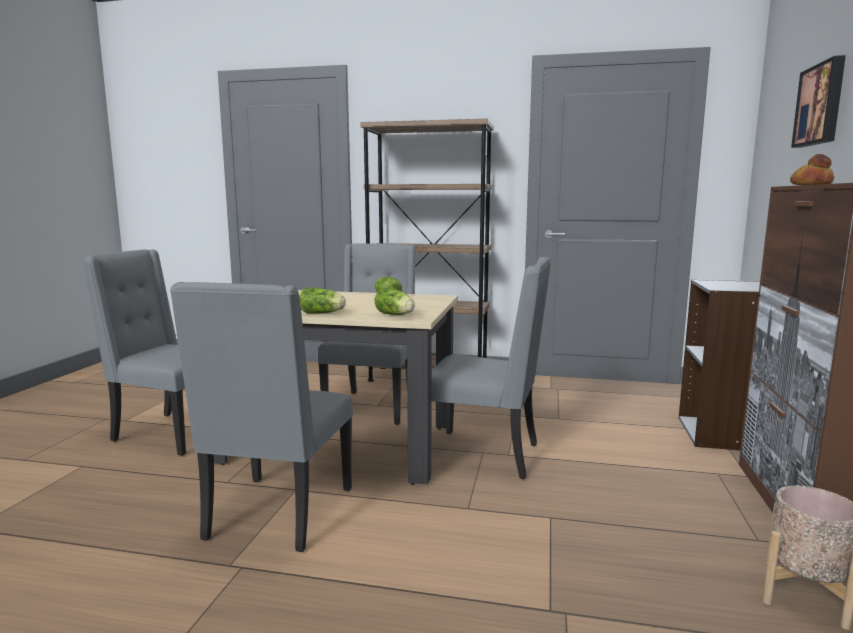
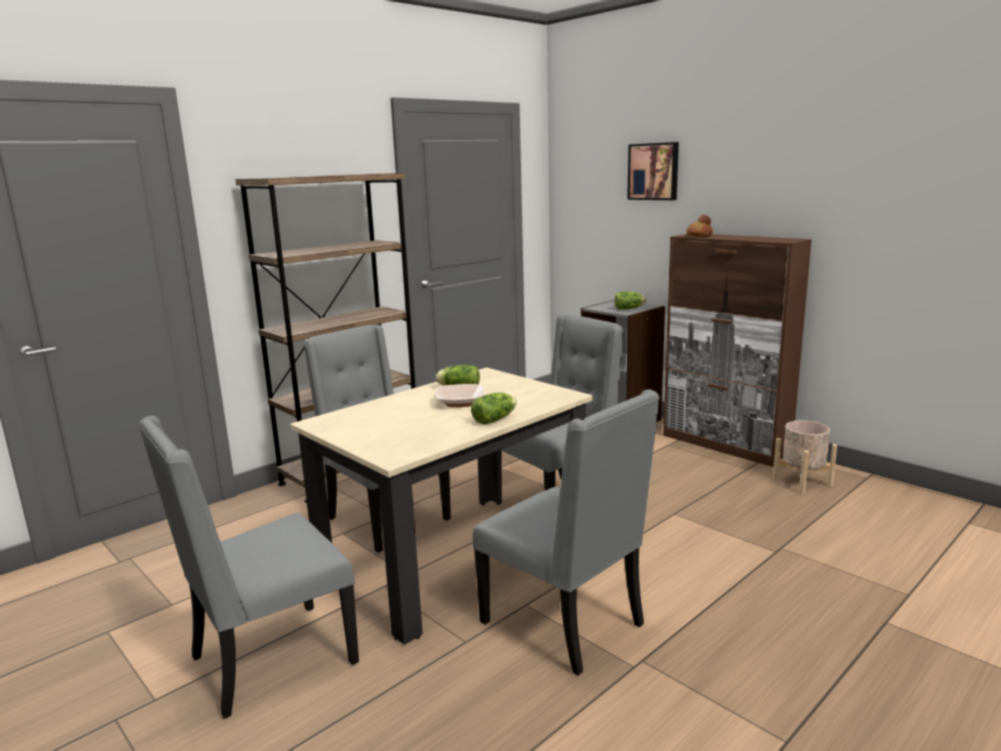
camera: 55 degrees left, 5 degrees up
lettuce [375,288,415,315] -> lettuce moved to [614,292,646,310]
none -> bowl [435,384,485,407]

